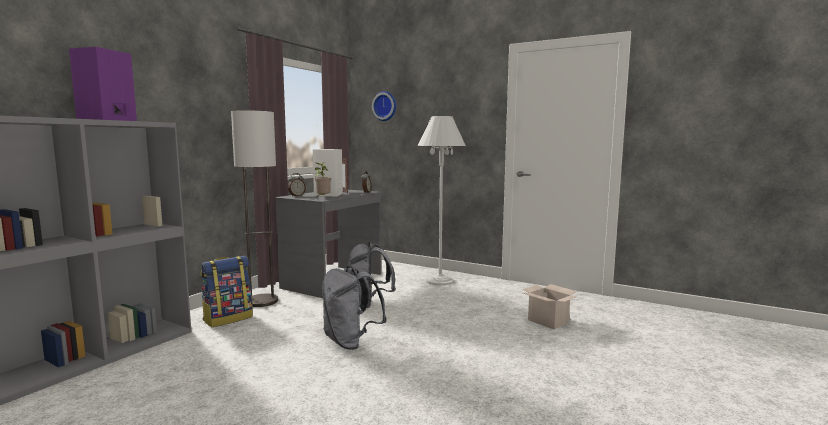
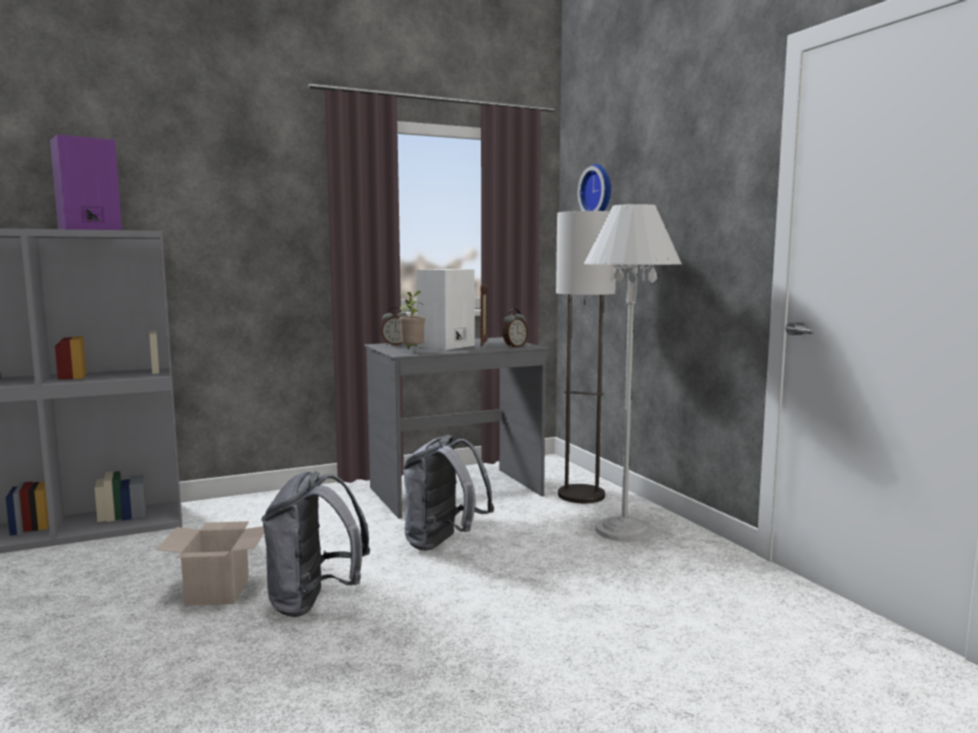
camera: 35 degrees right, 0 degrees up
backpack [201,256,253,327] -> none
floor lamp [231,110,278,307] -> floor lamp moved to [556,211,616,503]
cardboard box [523,284,578,329] -> cardboard box moved to [156,521,264,606]

